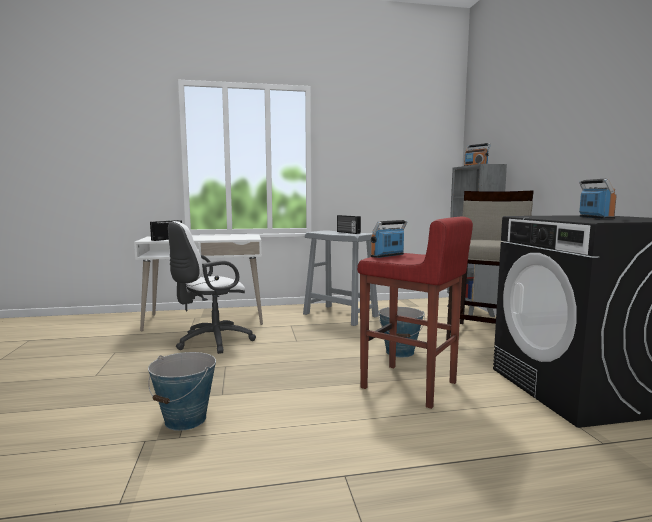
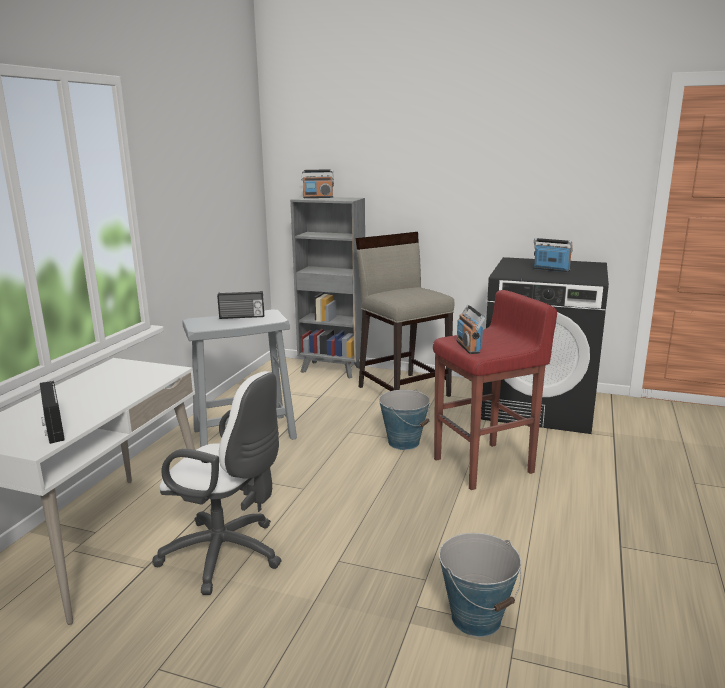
camera: 60 degrees left, 10 degrees up
white office chair [168,221,256,354] -> white office chair turned 60 degrees counterclockwise [153,371,282,595]

